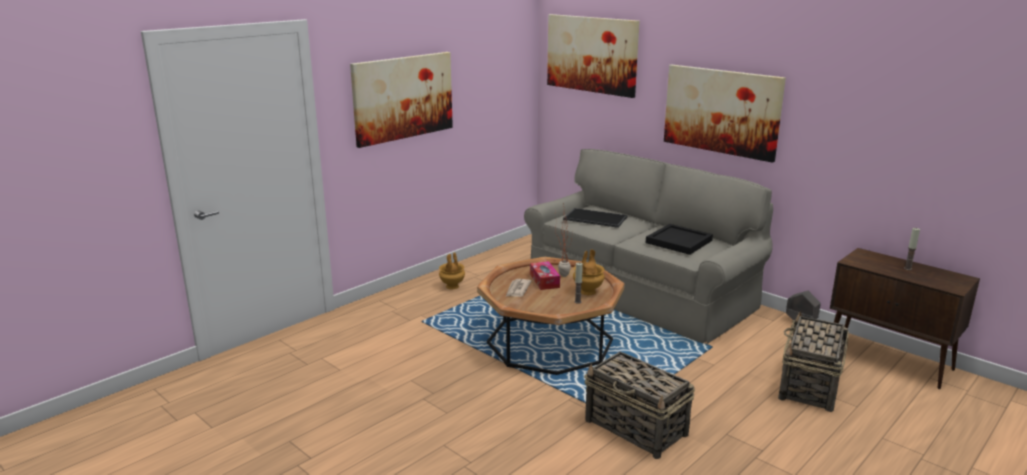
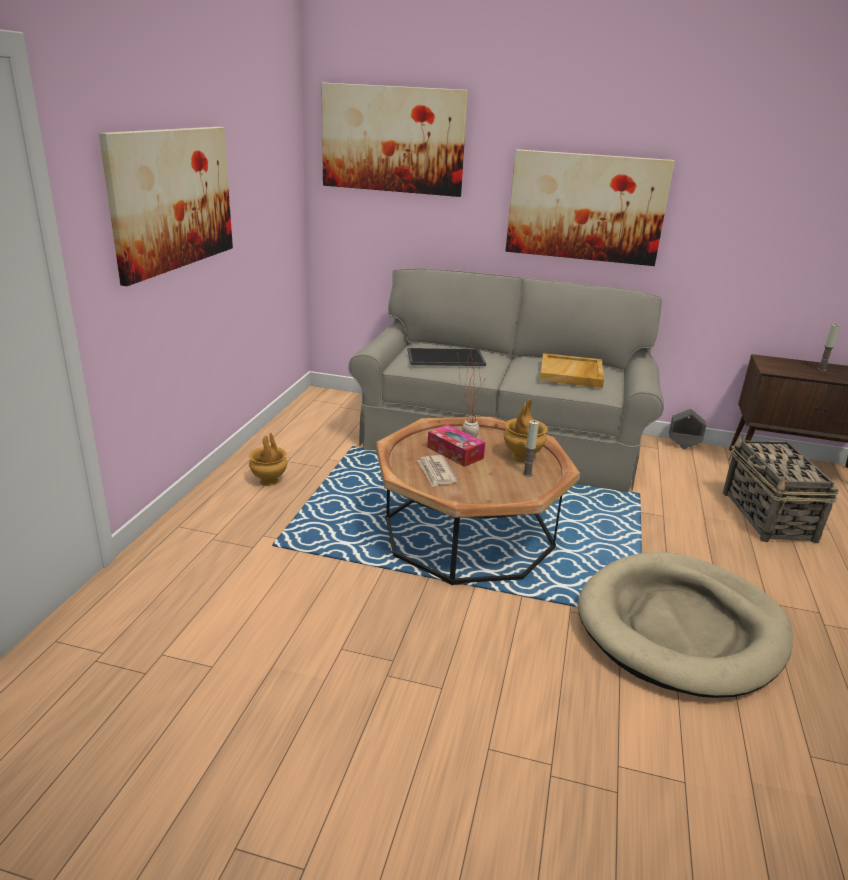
camera: 30 degrees left, 5 degrees up
basket [584,351,695,459] -> beige dog bed [578,552,793,698]
black tray [646,224,713,255] -> beige tray [540,353,604,388]

